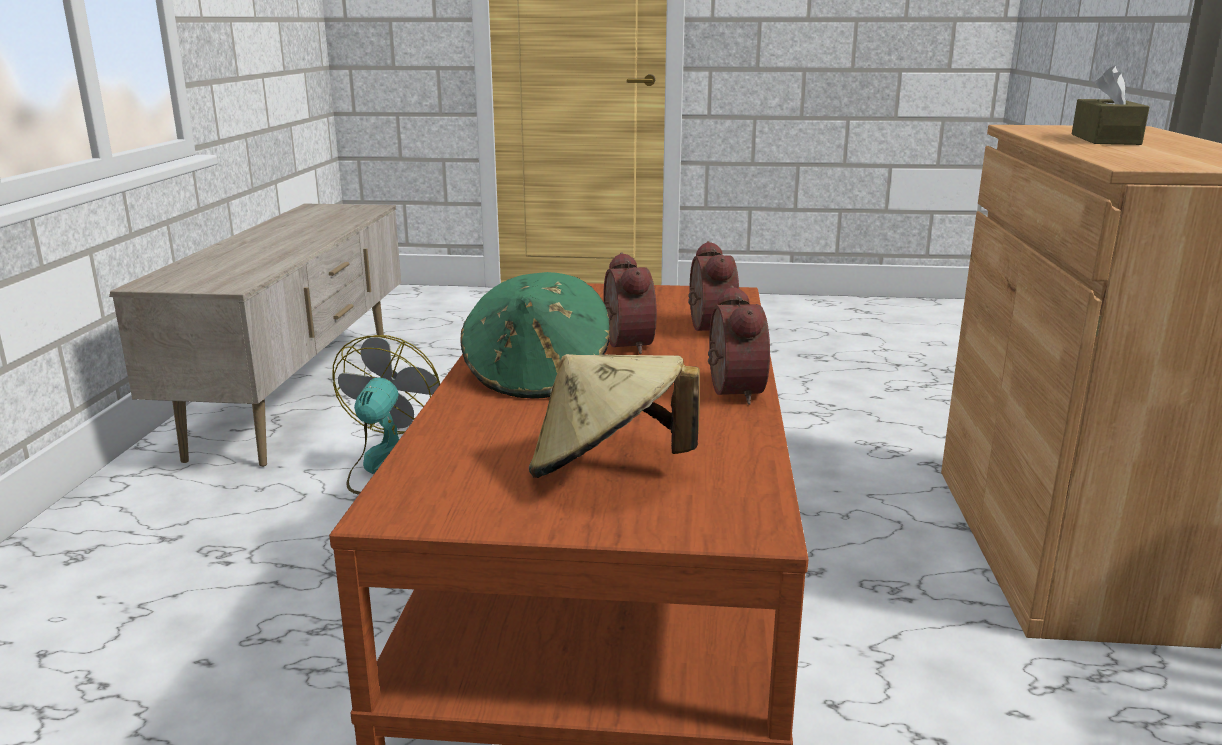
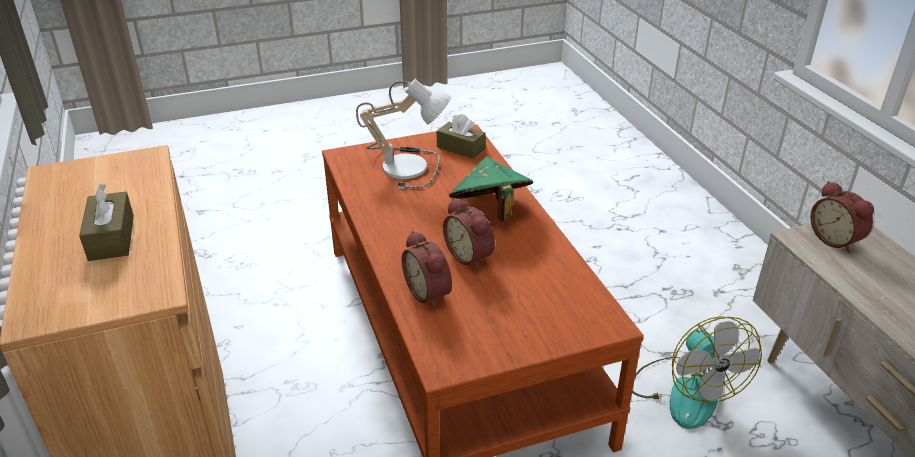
camera: 155 degrees right, 15 degrees up
beige hat [529,354,700,478] -> table lamp [356,79,451,189]
alarm clock [708,286,770,405] -> alarm clock moved to [810,181,874,253]
none -> brown tissue box [437,114,485,159]

